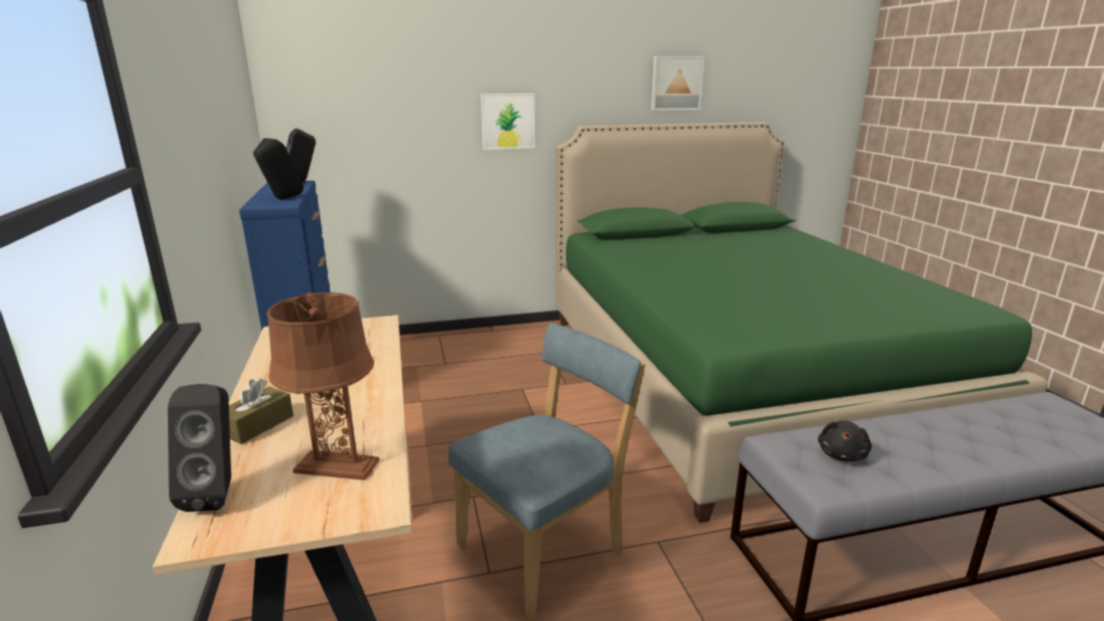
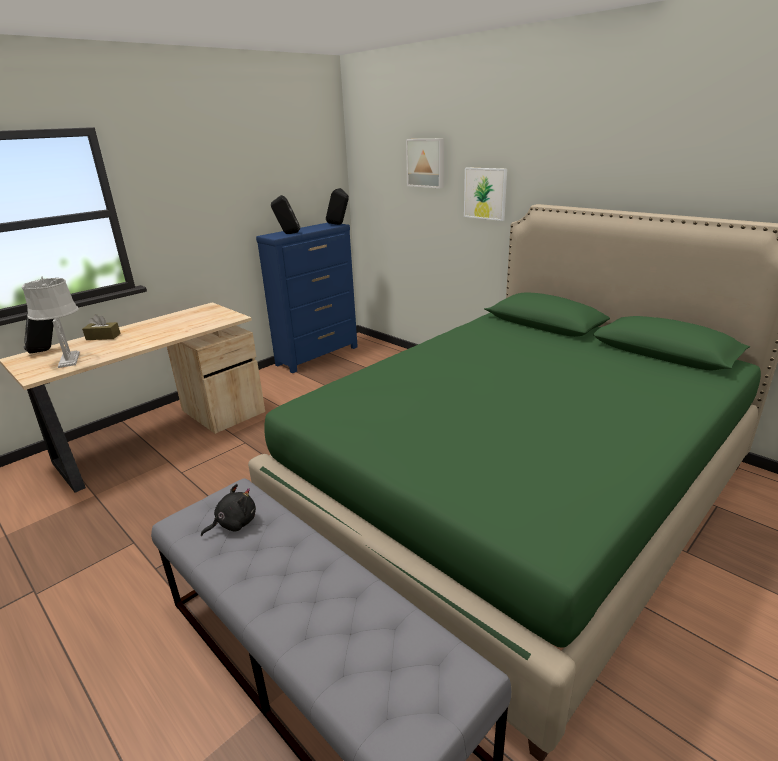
camera: 60 degrees right, 5 degrees up
brown table lamp [267,292,379,480] -> grey table lamp [22,277,80,368]
blue chair [448,323,645,619] -> none
picture [651,56,704,111] -> picture moved to [406,139,444,188]
black plush toy [818,420,872,461] -> black plush toy turned 150 degrees clockwise [201,484,256,536]

